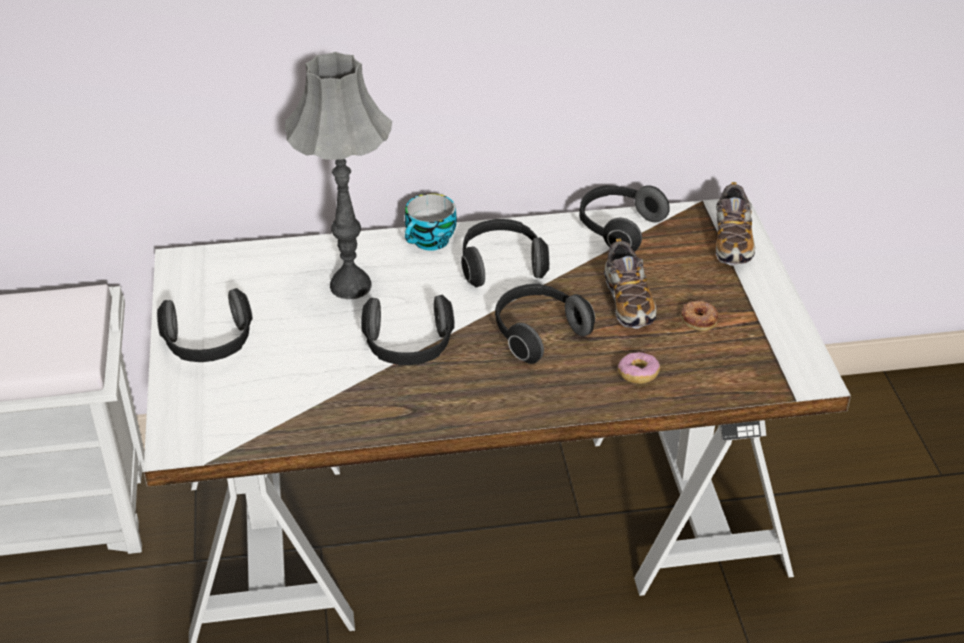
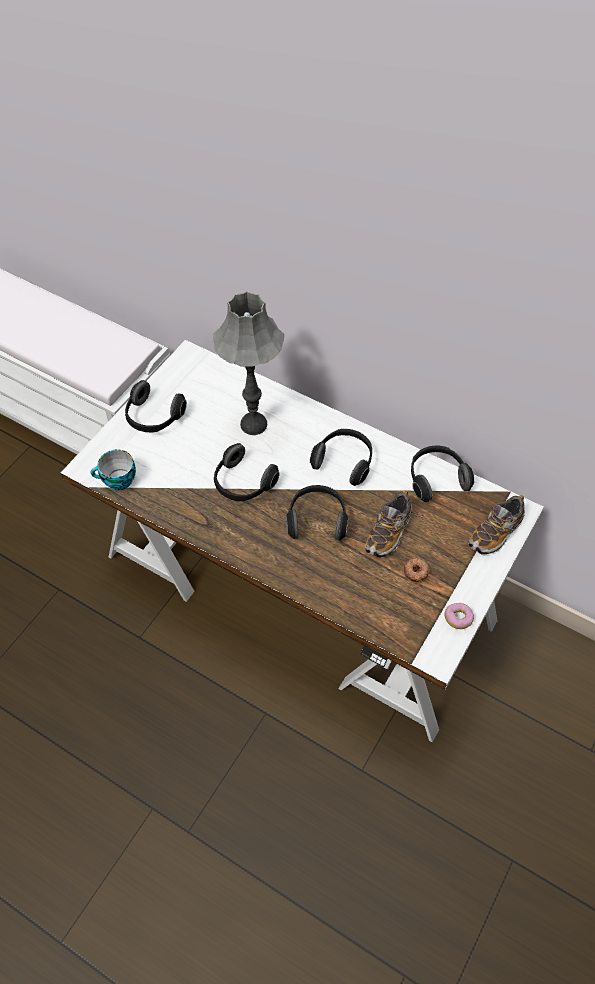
camera: 40 degrees right, 15 degrees up
cup [405,193,457,251] -> cup moved to [91,449,136,490]
donut [618,352,660,384] -> donut moved to [445,603,474,629]

